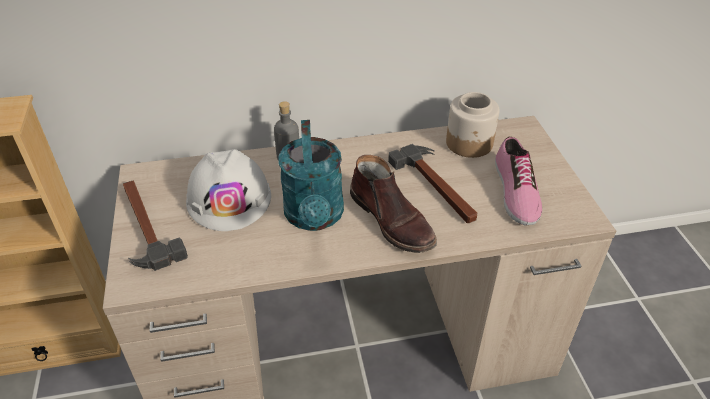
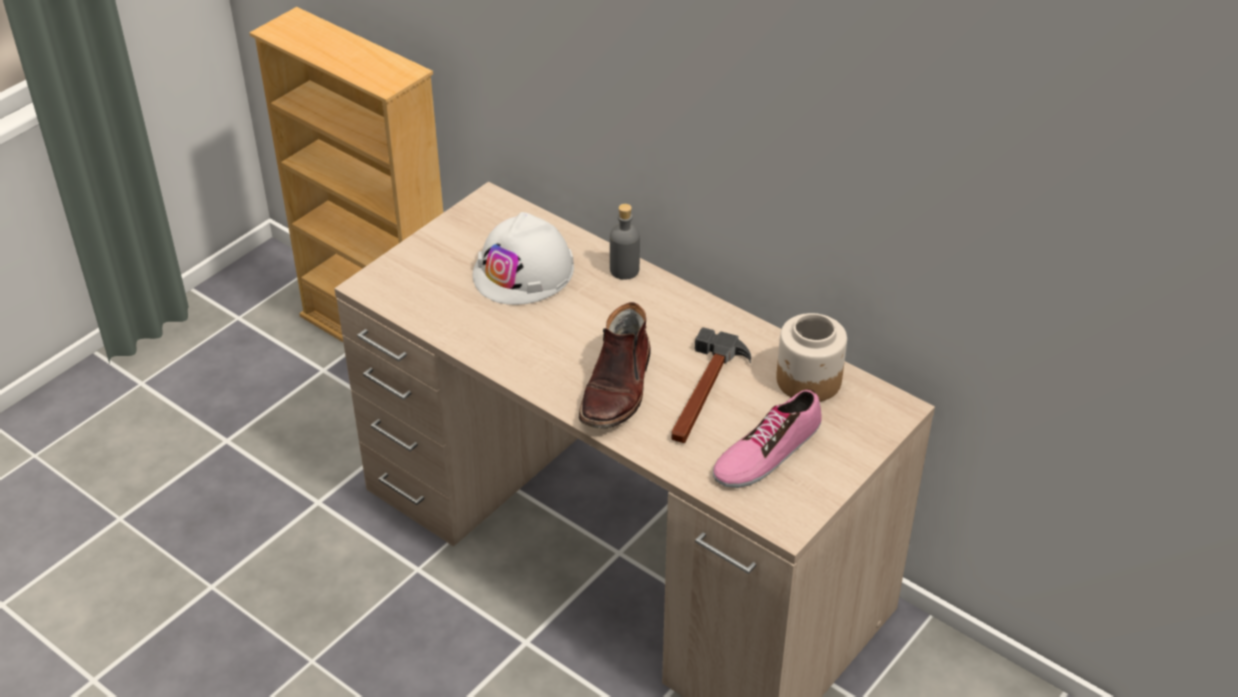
camera: 50 degrees right, 0 degrees up
hammer [123,180,188,271] -> none
turquoise watering can [278,120,344,231] -> none

